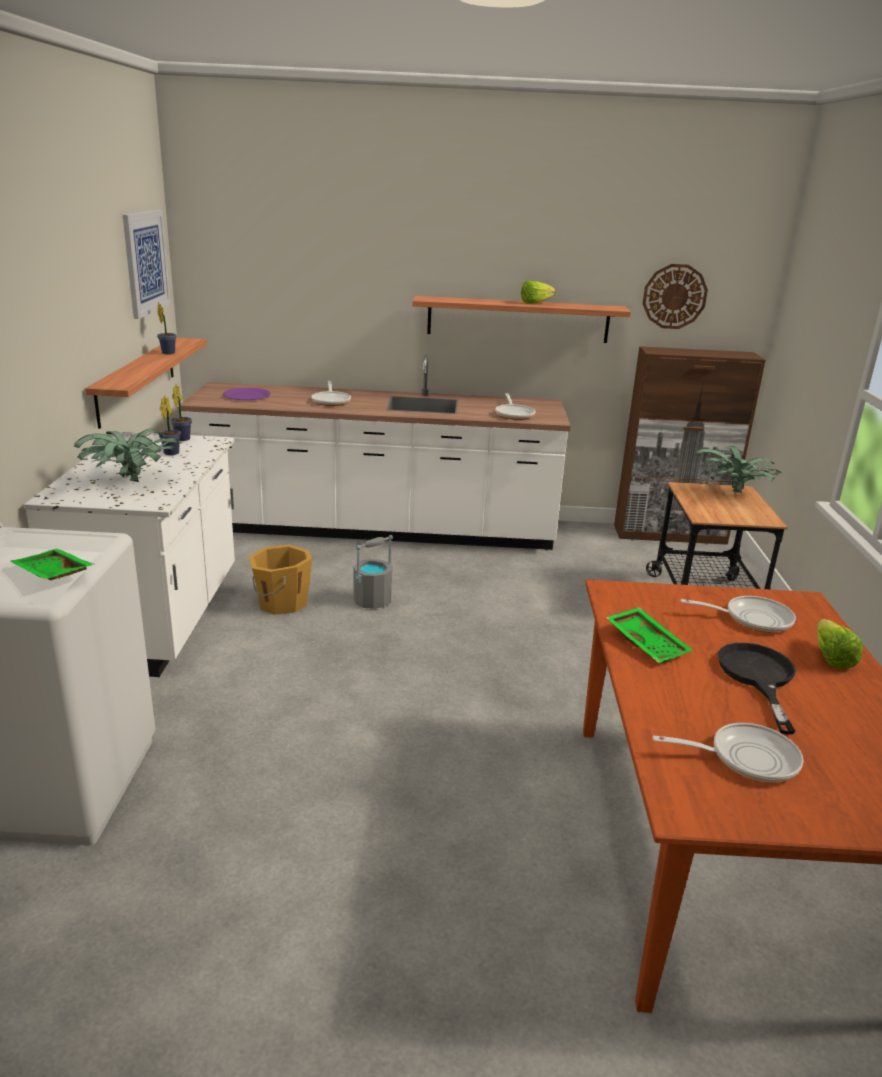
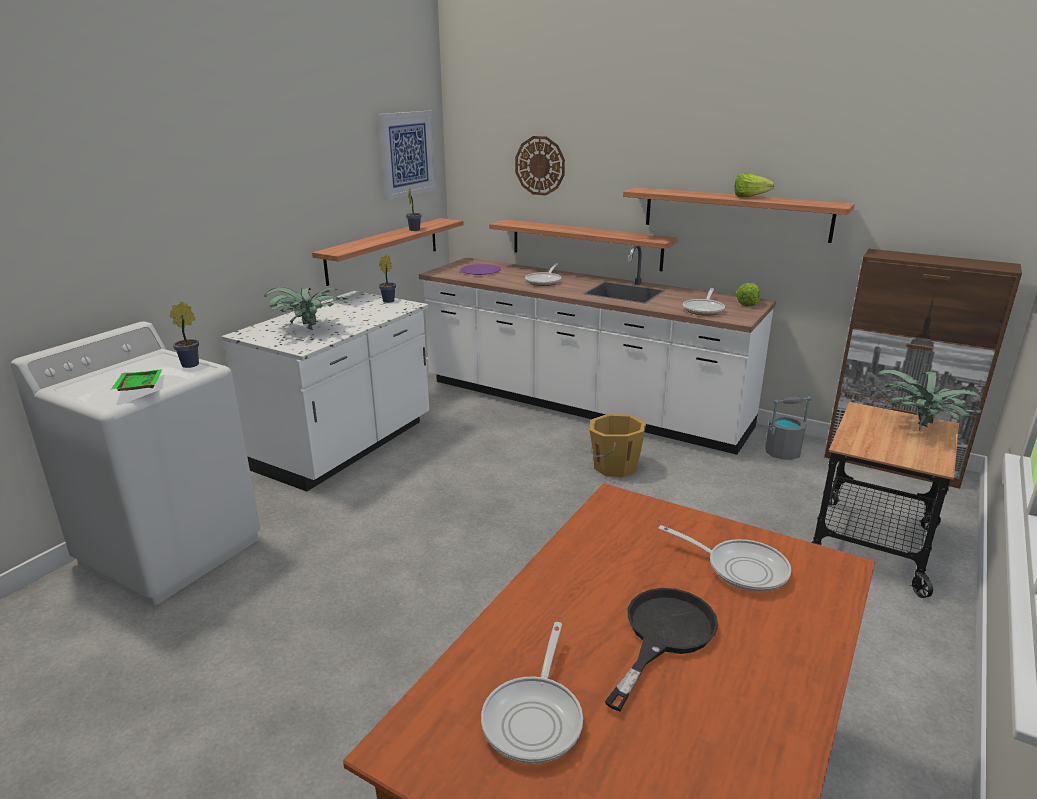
camera: 30 degrees right, 0 degrees up
potted plant [159,395,181,455] -> potted plant moved to [170,301,199,368]
orange bucket [249,544,312,615] -> orange bucket moved to [589,414,646,477]
grey bucket [354,535,393,609] -> grey bucket moved to [765,396,812,460]
green tray [606,607,692,663] -> none
wall clock [643,264,708,329] -> wall clock moved to [515,136,565,196]
frying pan [652,723,804,782] -> frying pan turned 75 degrees clockwise [481,622,583,764]
lettuce [817,619,863,669] -> lettuce moved to [736,283,760,307]
none -> shelf [489,219,678,271]

